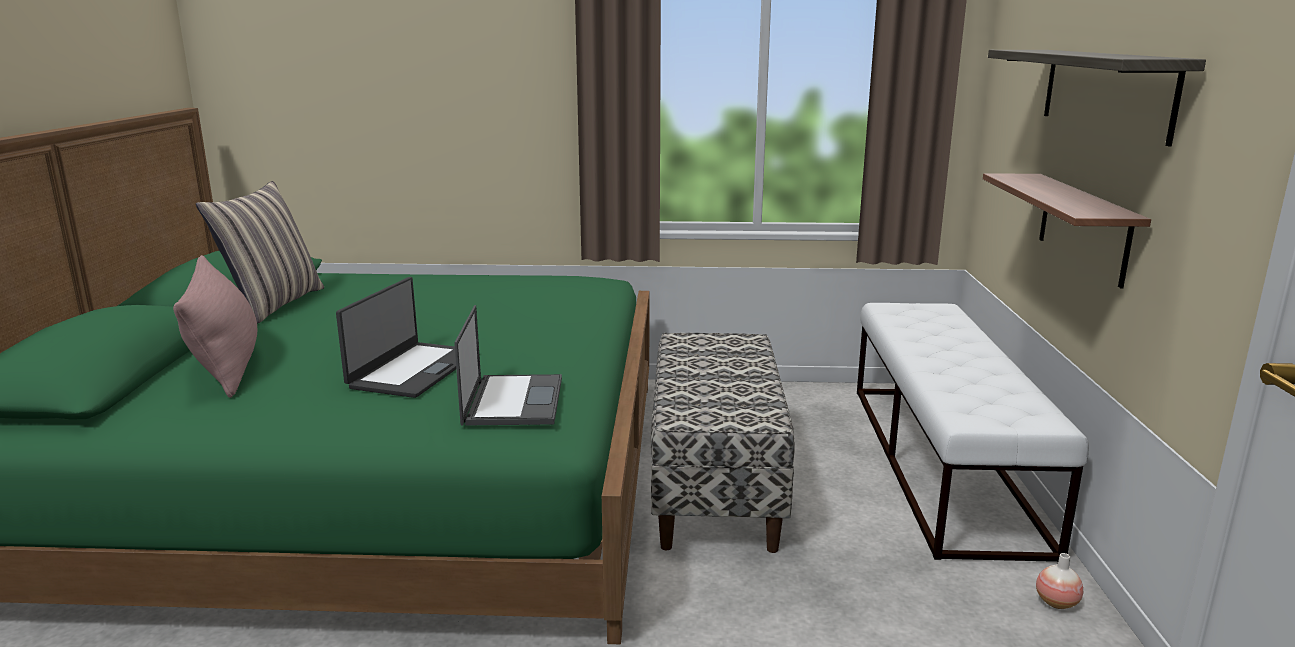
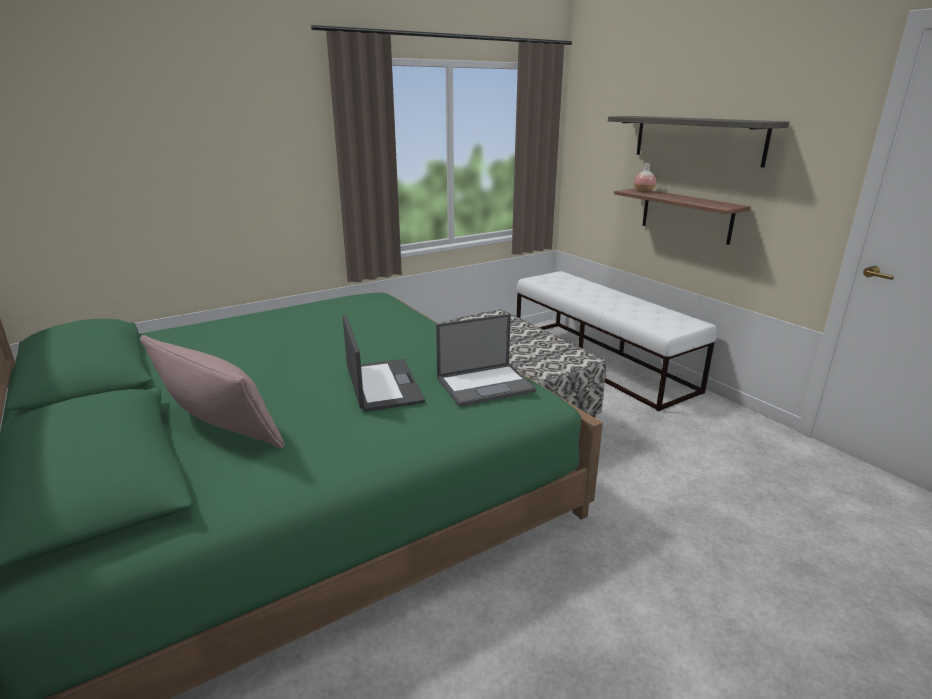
camera: 35 degrees left, 5 degrees up
pillow [196,181,324,324] -> none
laptop [454,305,562,426] -> laptop turned 105 degrees clockwise [436,314,536,407]
vase [1036,553,1083,609] -> vase moved to [634,163,656,192]

